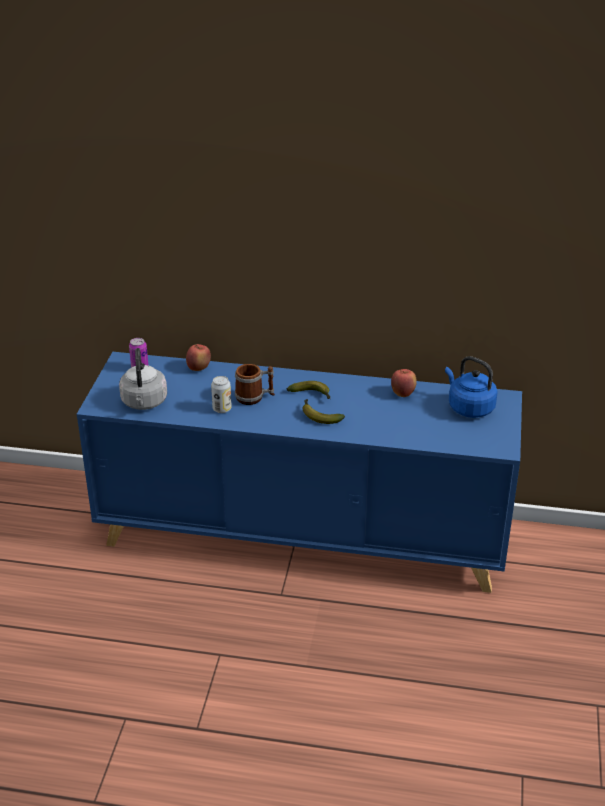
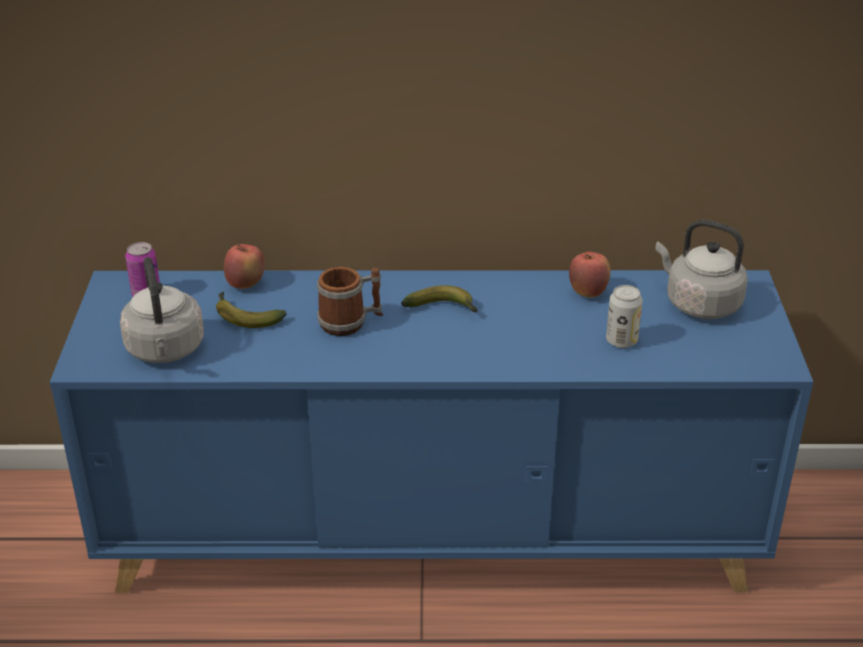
camera: 10 degrees left, 0 degrees up
can [211,376,231,413] -> can moved to [606,285,643,348]
banana [302,399,345,424] -> banana moved to [216,292,286,328]
blue kettle [445,356,498,418] -> grey kettle [655,220,748,319]

